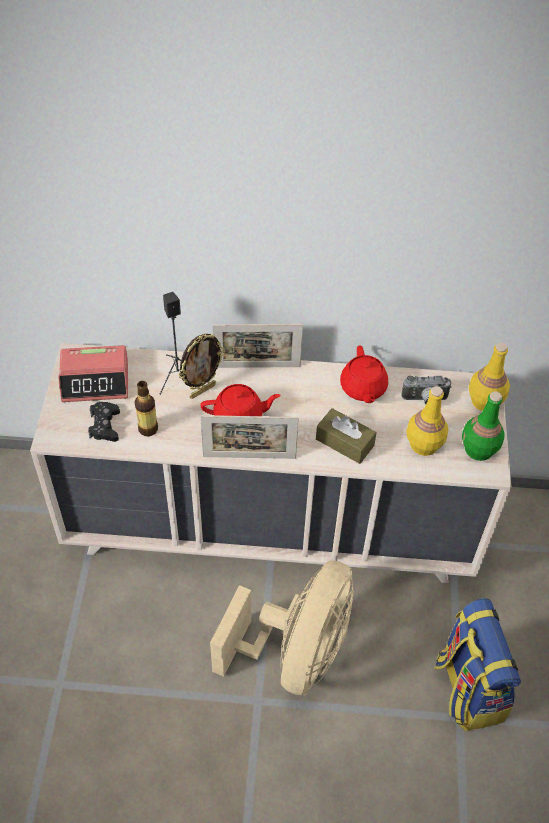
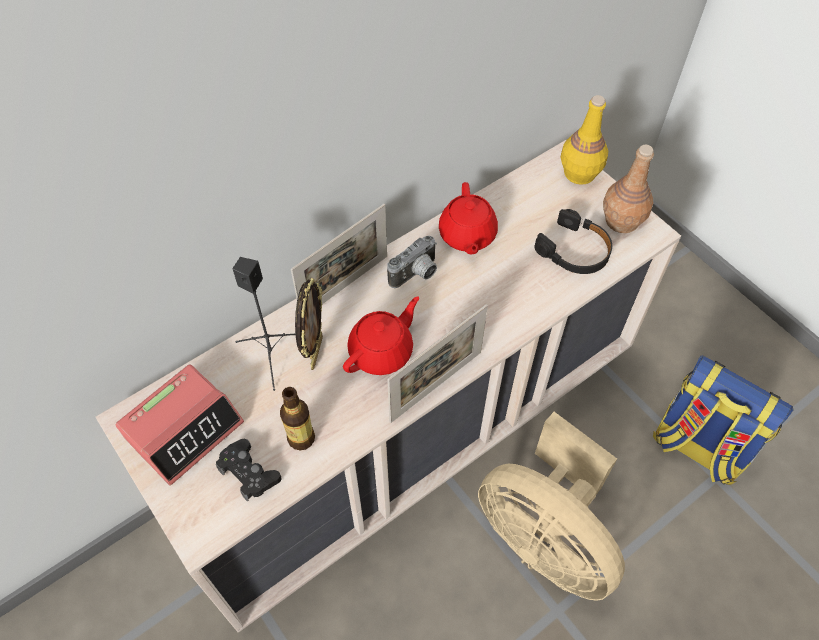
camera: 40 degrees left, 5 degrees up
beige fan [210,561,353,696] -> beige fan turned 150 degrees clockwise [478,412,625,601]
brown tissue box [316,408,377,464] -> none
red teapot [340,345,388,403] -> red teapot turned 45 degrees clockwise [439,182,498,254]
camera [401,376,452,405] -> camera moved to [387,236,437,288]
yellow bottle [406,386,448,456] -> black headphones [534,209,612,274]
green bottle [462,391,505,461] -> brown bottle [603,145,654,233]

